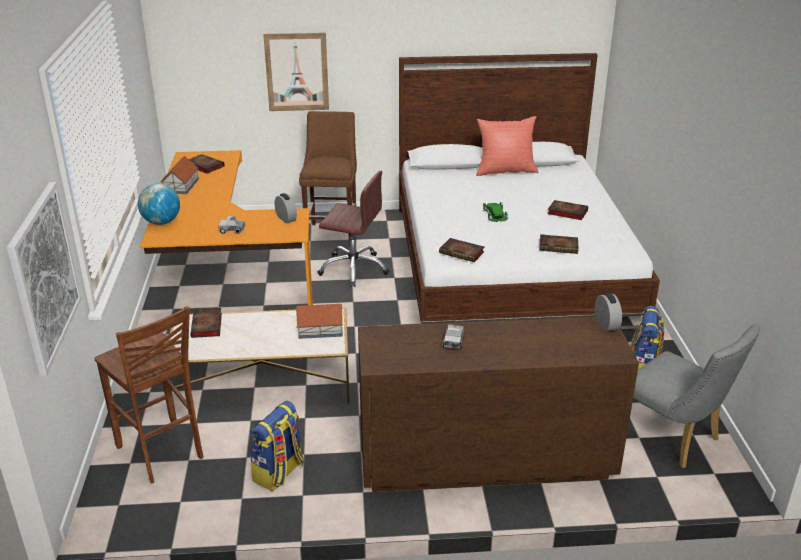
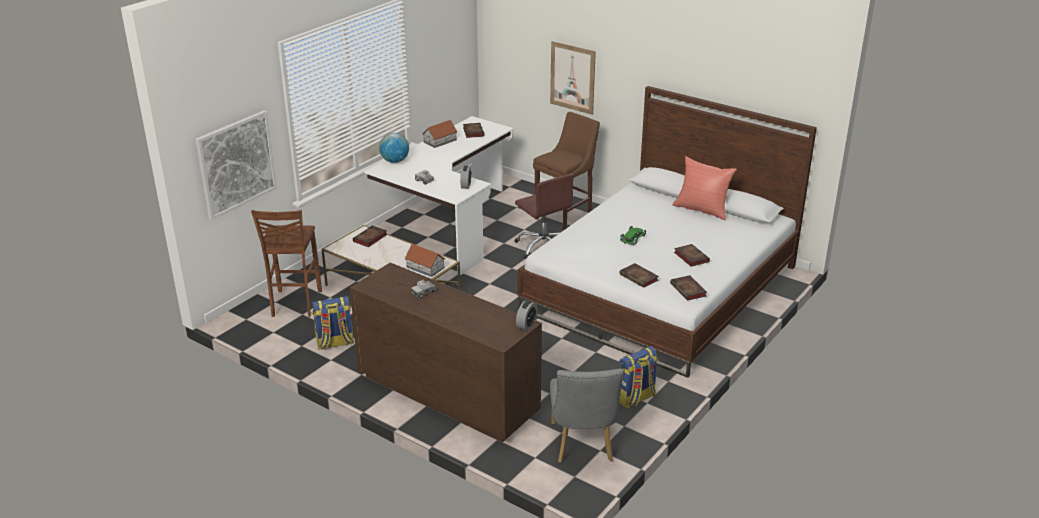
camera: 40 degrees right, 0 degrees up
orange desk [140,150,313,305] -> white desk [364,116,513,276]
book [439,238,485,262] -> book moved to [670,275,707,301]

